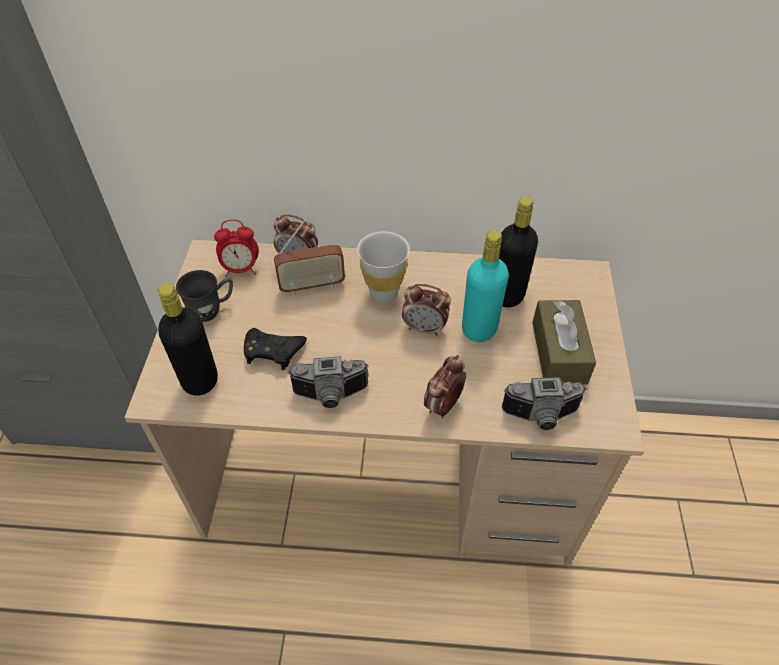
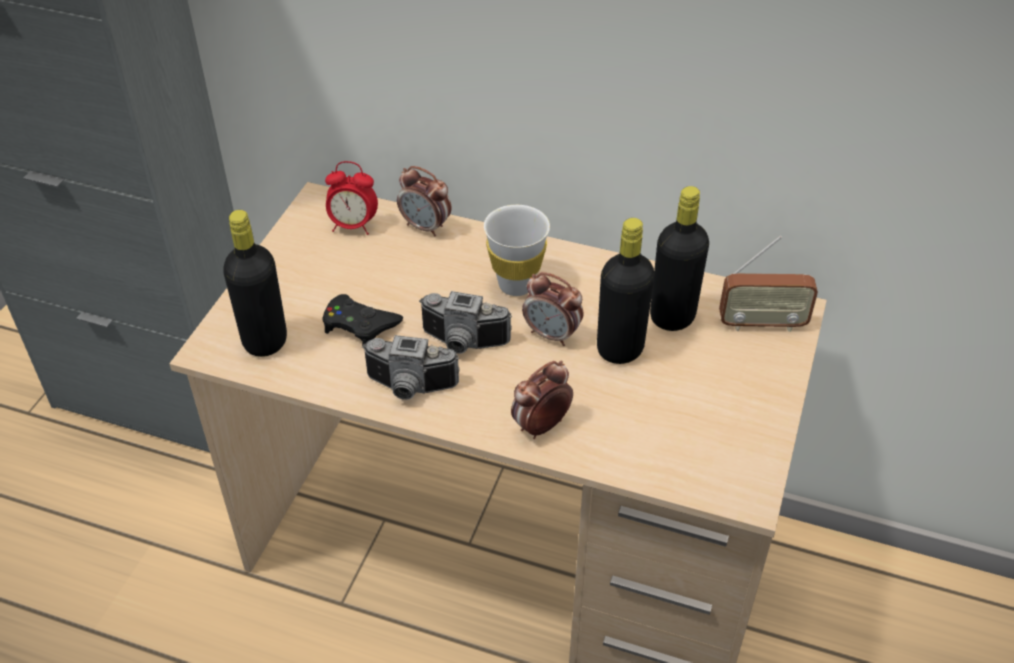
camera: 15 degrees right, 5 degrees down
grey mug [176,270,233,322] -> none
radio [274,219,345,295] -> radio moved to [719,236,818,332]
turquoise bottle [462,230,509,342] -> black bottle [597,218,655,364]
camera [502,377,587,430] -> camera moved to [419,291,512,354]
brown tissue box [532,300,596,384] -> none

